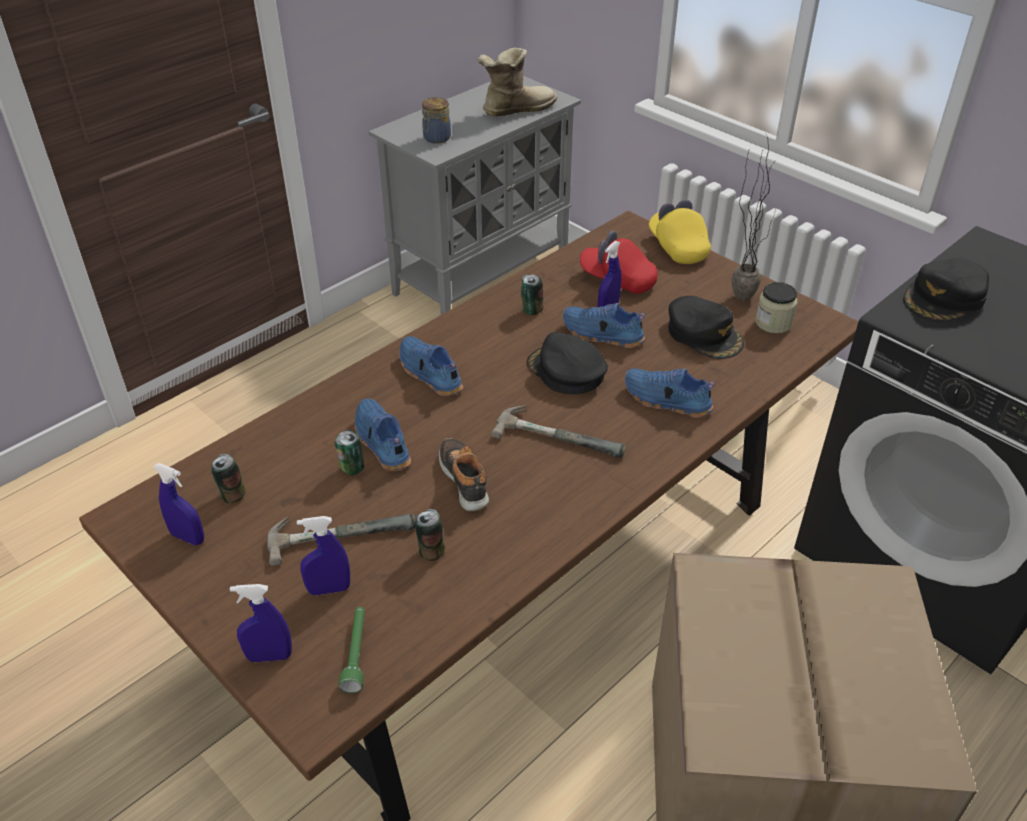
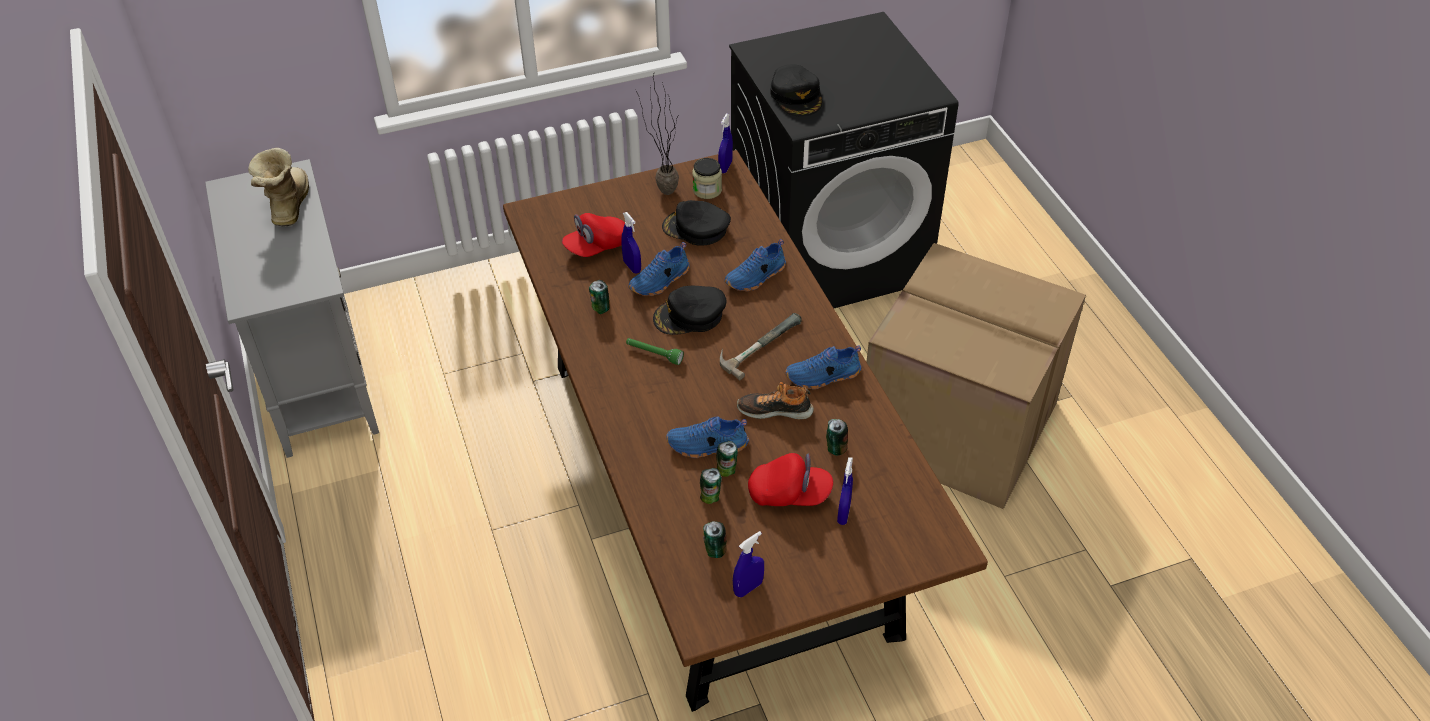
camera: 65 degrees left, 5 degrees up
blue spray bottle [230,584,292,662] -> blue spray bottle moved to [718,114,733,173]
hammer [267,513,416,566] -> red cap [748,453,833,506]
green flashlight [339,607,365,693] -> green flashlight moved to [626,338,684,365]
blue shoe [400,336,463,396] -> blue shoe moved to [785,345,861,390]
jar [422,97,451,144] -> none
yellow cap [649,200,711,264] -> none
black cap [668,296,744,359] -> black cap turned 150 degrees counterclockwise [662,200,731,246]
none -> can [700,468,722,504]

